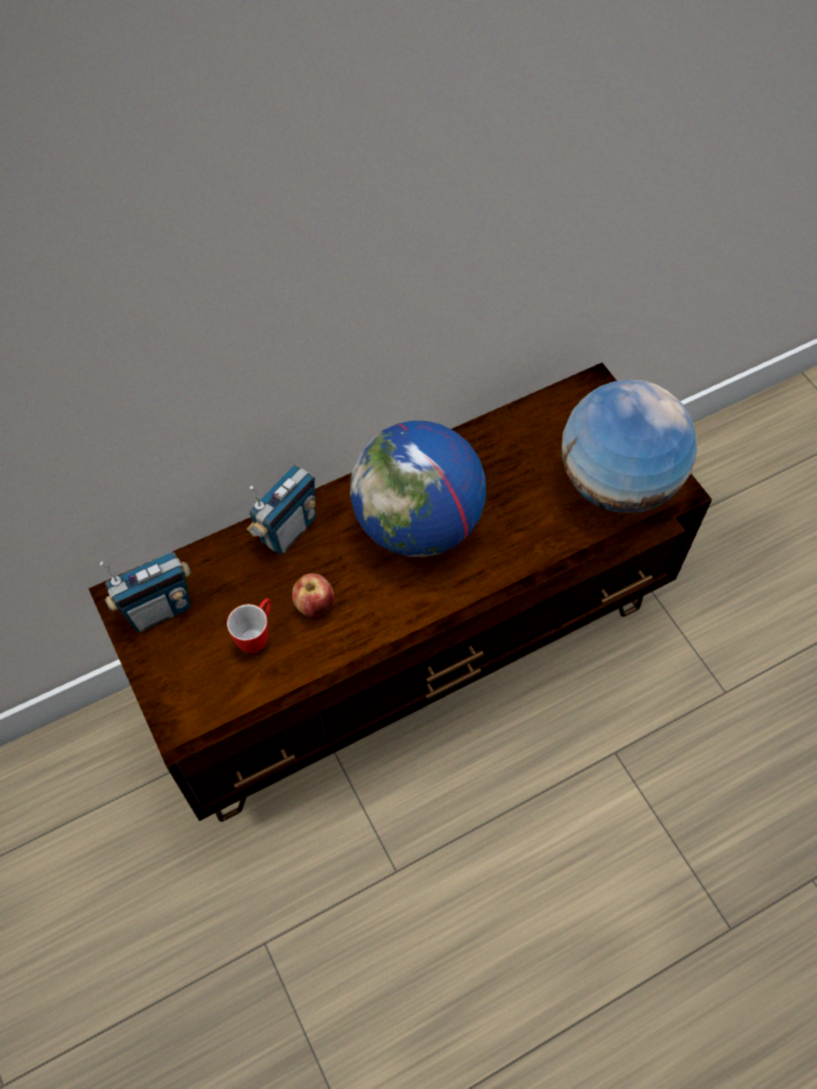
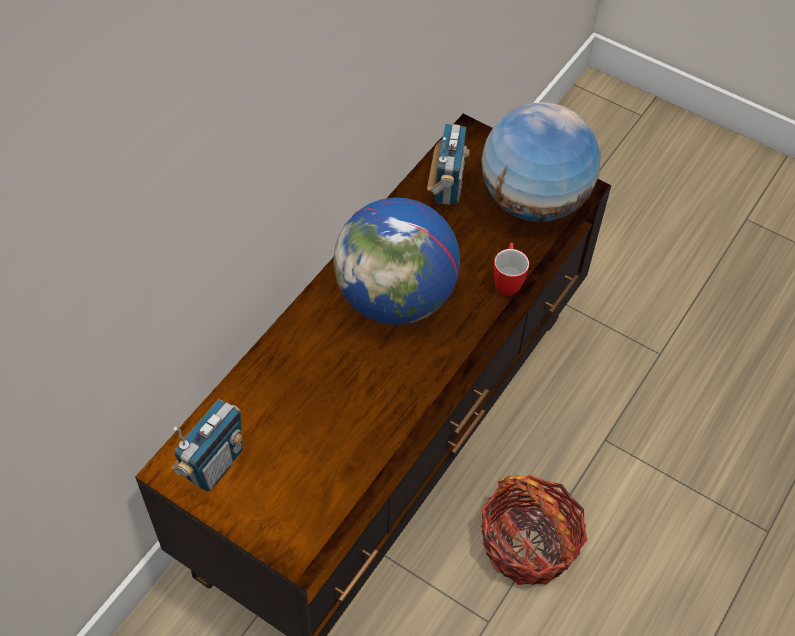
camera: 30 degrees left, 5 degrees down
mug [227,598,271,654] -> mug moved to [494,242,529,296]
radio [246,465,316,554] -> radio moved to [427,124,470,205]
apple [292,573,334,617] -> none
none -> basket [481,475,587,585]

